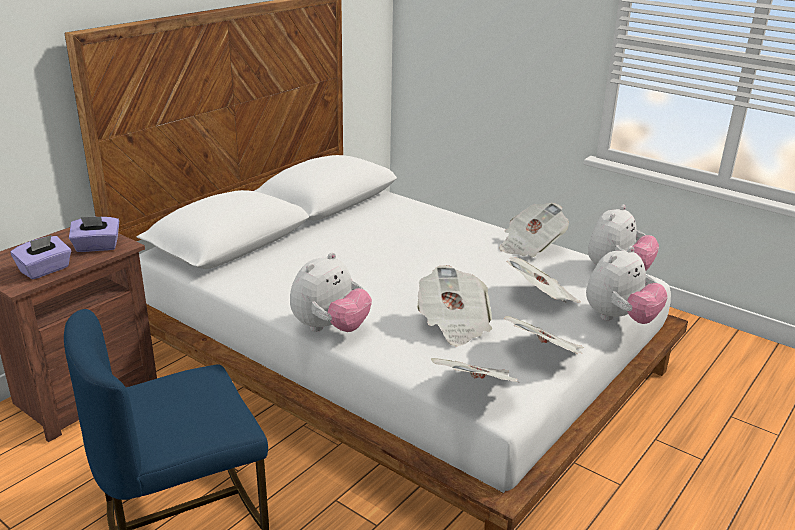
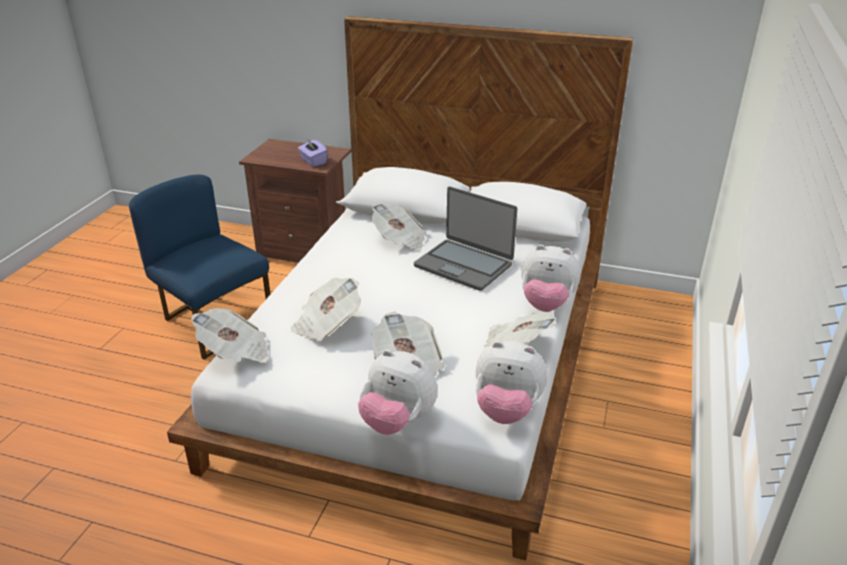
camera: 70 degrees right, 5 degrees up
purple tissue box [10,235,71,280] -> none
plush toy [290,252,372,332] -> plush toy moved to [521,245,581,312]
newspaper [504,316,584,355] -> newspaper moved to [371,203,427,251]
none -> laptop [414,187,517,291]

